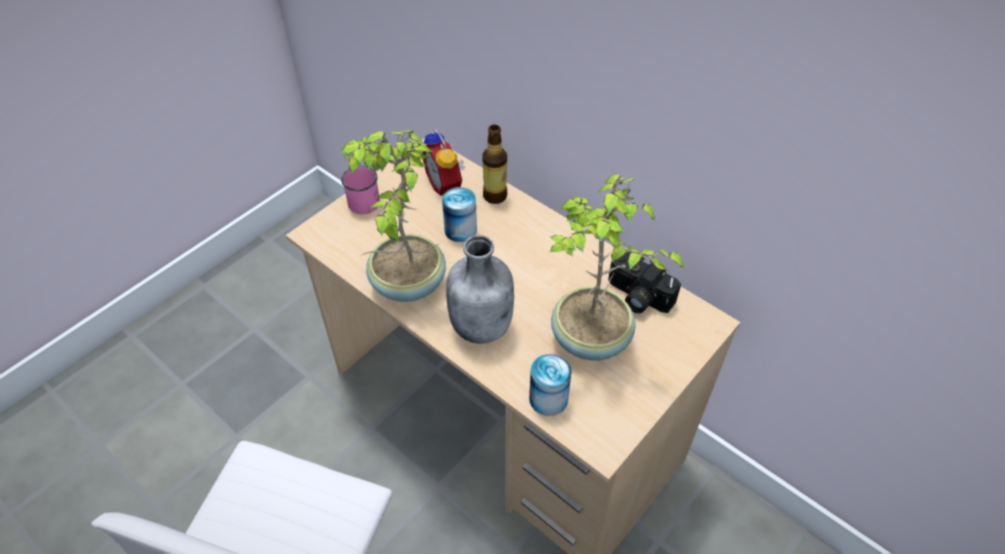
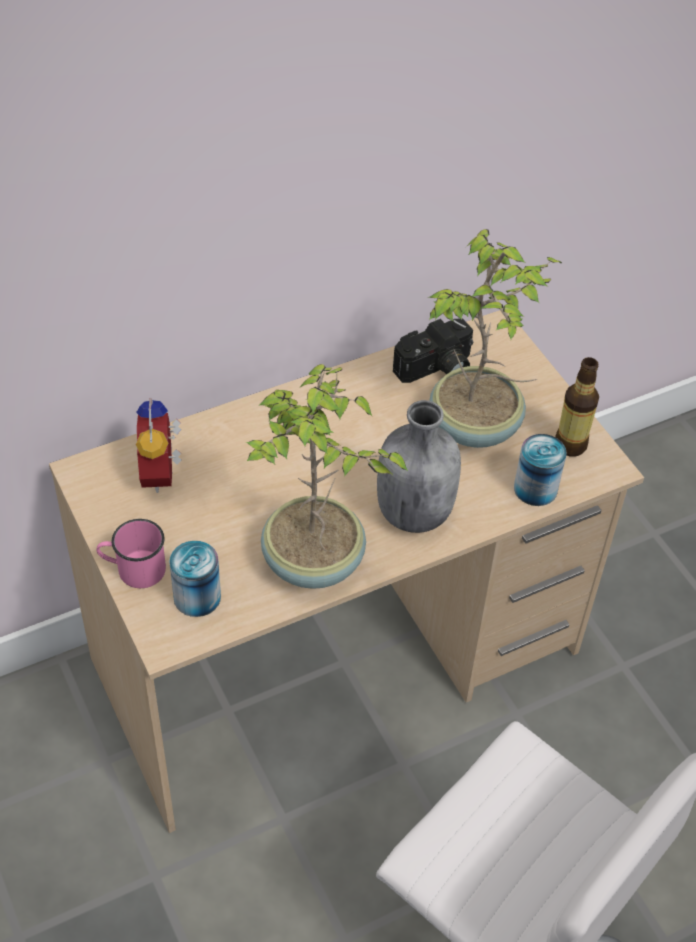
camera: 70 degrees left, 0 degrees up
alarm clock [422,129,466,196] -> alarm clock turned 90 degrees clockwise [136,397,181,493]
can [442,187,477,242] -> can moved to [169,541,221,617]
bottle [482,125,507,204] -> bottle moved to [555,357,599,456]

